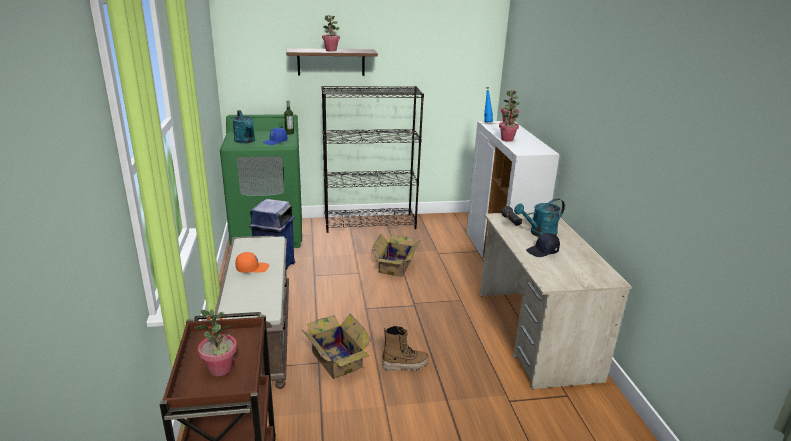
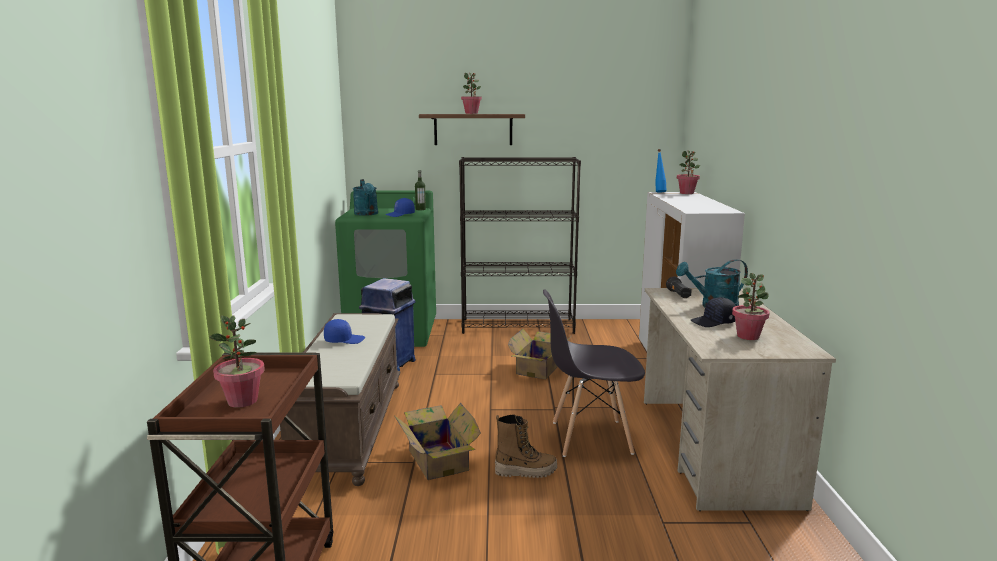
camera: 10 degrees right, 10 degrees down
orange cap [235,252,269,273] -> blue cap [324,319,365,344]
potted plant [499,103,519,142] -> potted plant moved to [732,273,770,340]
none -> grey chair [543,289,645,457]

